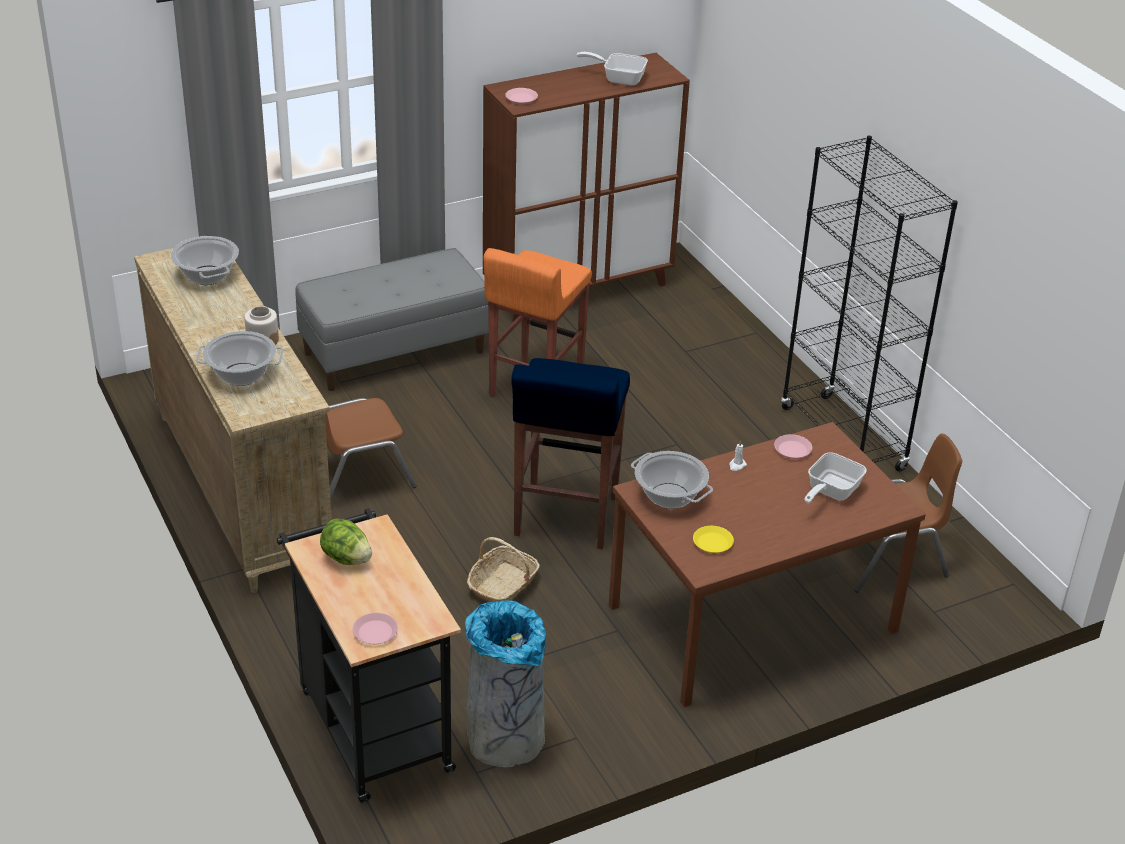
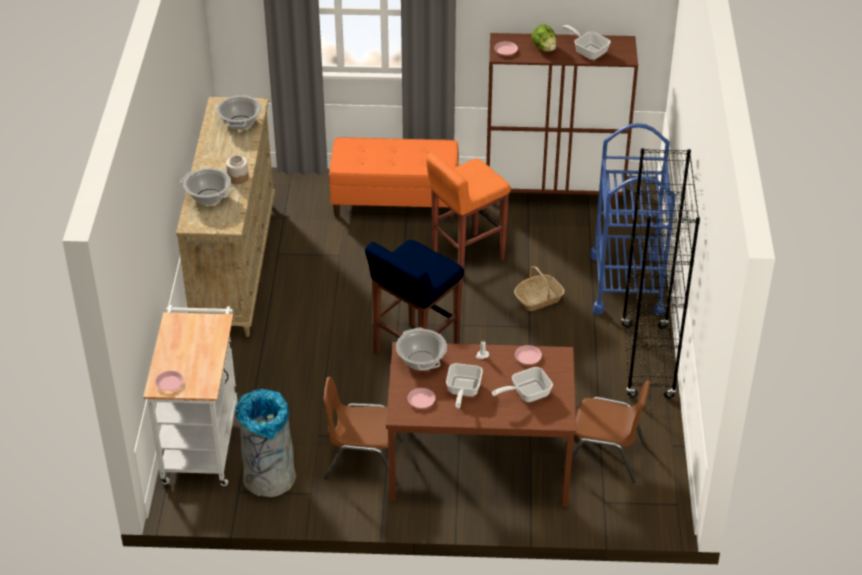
camera: 30 degrees right, 5 degrees up
black cart [276,508,461,803] -> white cart [143,305,238,486]
grey bench [295,248,489,391] -> orange bench [329,137,459,220]
brown chair [305,369,417,500] -> brown chair moved to [323,377,404,485]
lettuce [320,518,372,565] -> lettuce moved to [532,24,556,52]
basket [467,537,540,602] -> basket moved to [514,266,564,311]
yellow plate [693,526,734,553] -> pink plate [408,388,436,408]
none -> frying pan [446,363,483,409]
none -> blue cart [590,123,676,315]

